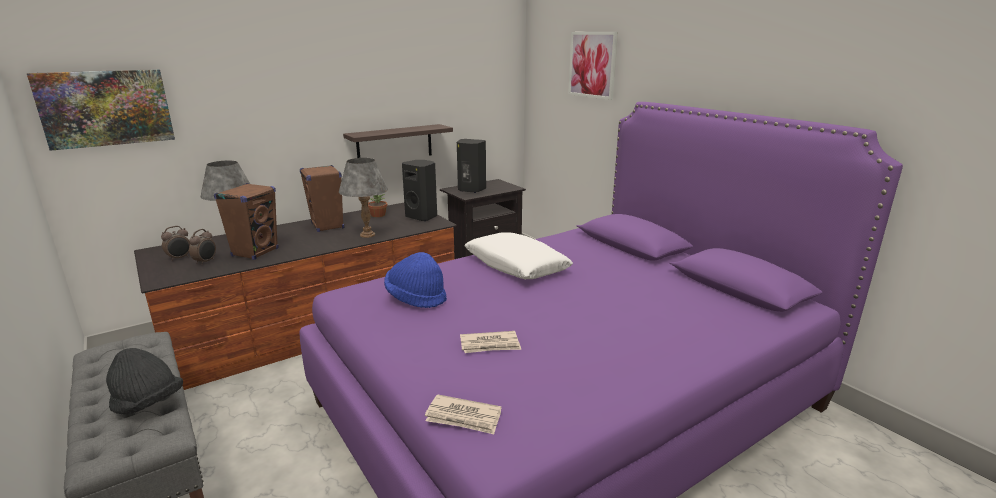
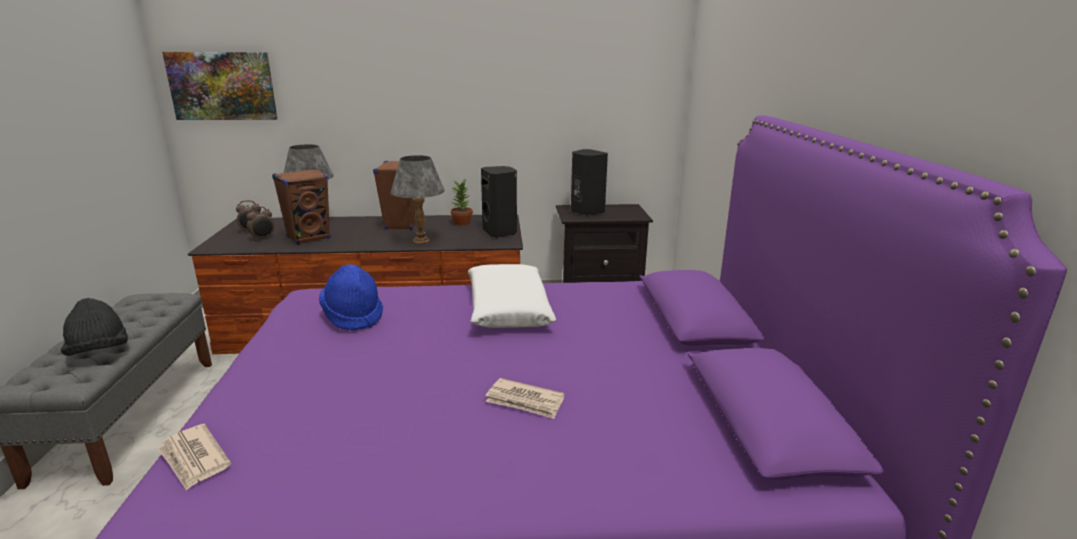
camera: 30 degrees right, 0 degrees up
shelf [343,124,453,158] -> none
newspaper [460,331,522,353] -> newspaper moved to [486,378,565,419]
picture [568,32,618,100] -> none

